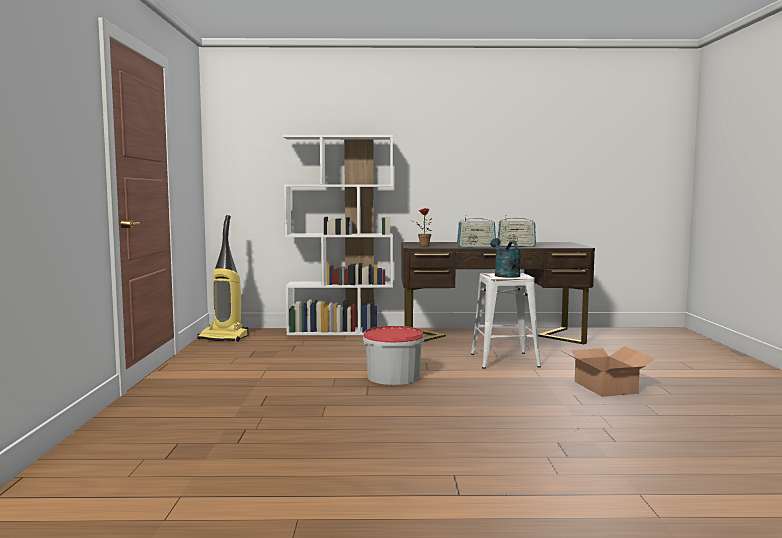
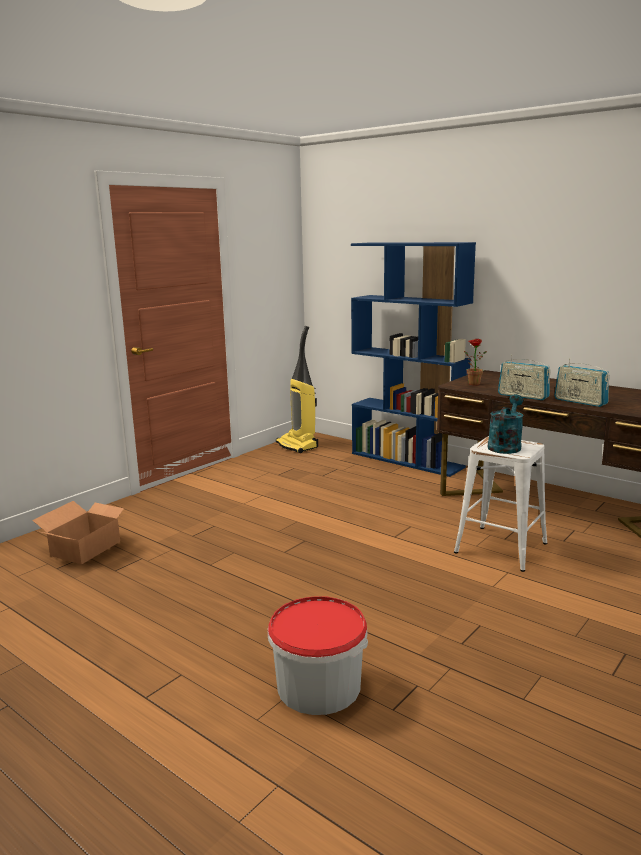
camera: 40 degrees right, 10 degrees up
white bookcase [283,135,393,335] -> blue bookcase [351,242,476,477]
bucket [363,326,424,385] -> bucket moved to [268,596,368,715]
cardboard box [564,346,655,397] -> cardboard box moved to [32,501,124,564]

